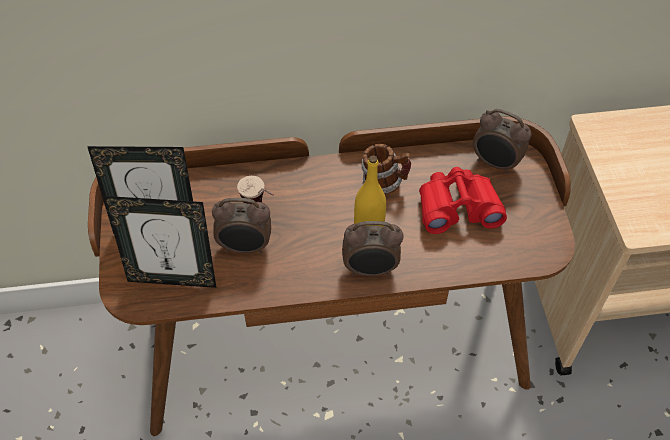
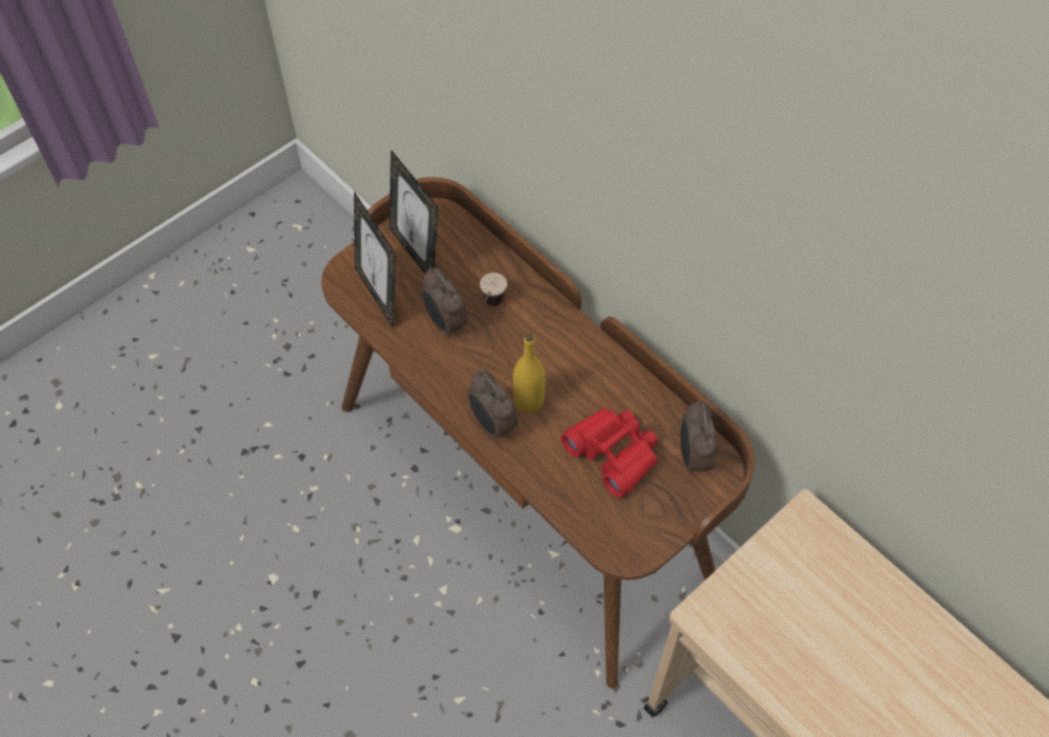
camera: 55 degrees right, 5 degrees up
mug [362,144,411,195] -> none

